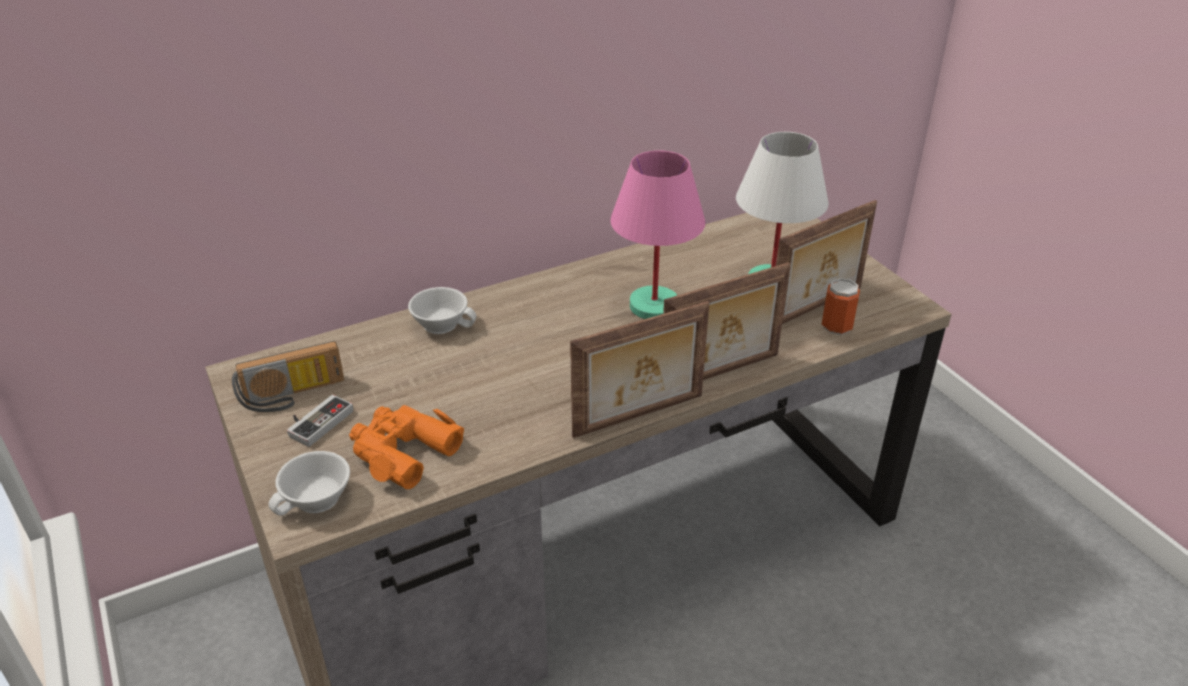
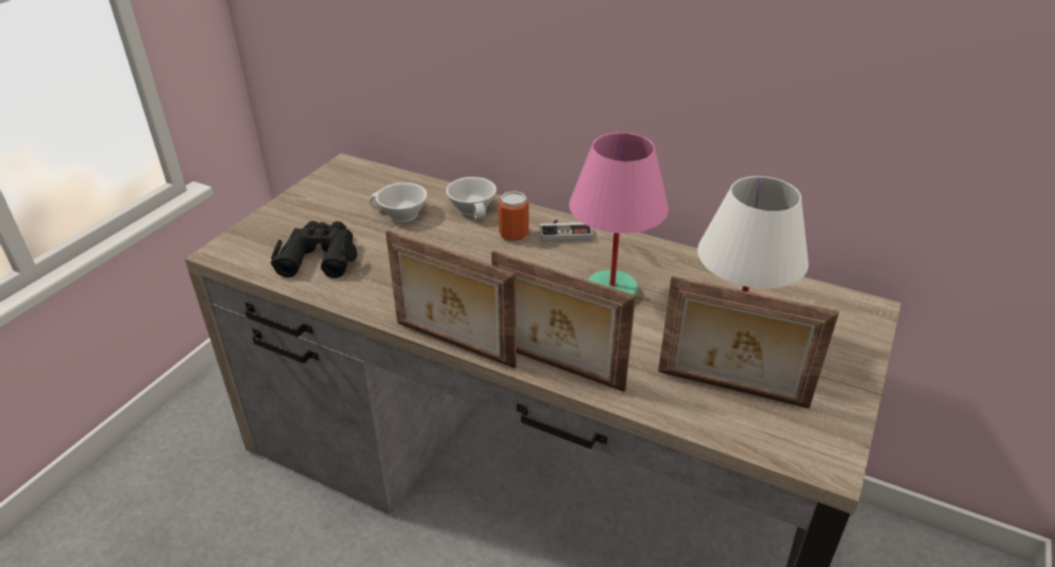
camera: 55 degrees right, 0 degrees up
radio [232,341,344,412] -> none
white cup [268,451,350,516] -> white cup moved to [370,183,427,222]
game controller [287,395,353,447] -> game controller moved to [540,219,593,242]
orange binoculars [349,405,464,489] -> black binoculars [271,221,357,278]
can [822,278,860,335] -> can moved to [498,191,529,243]

